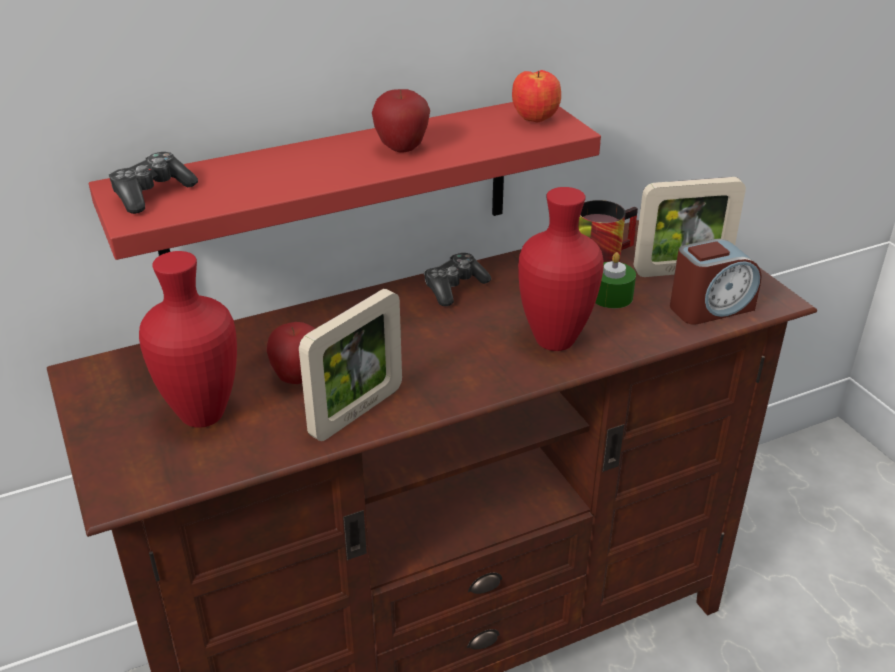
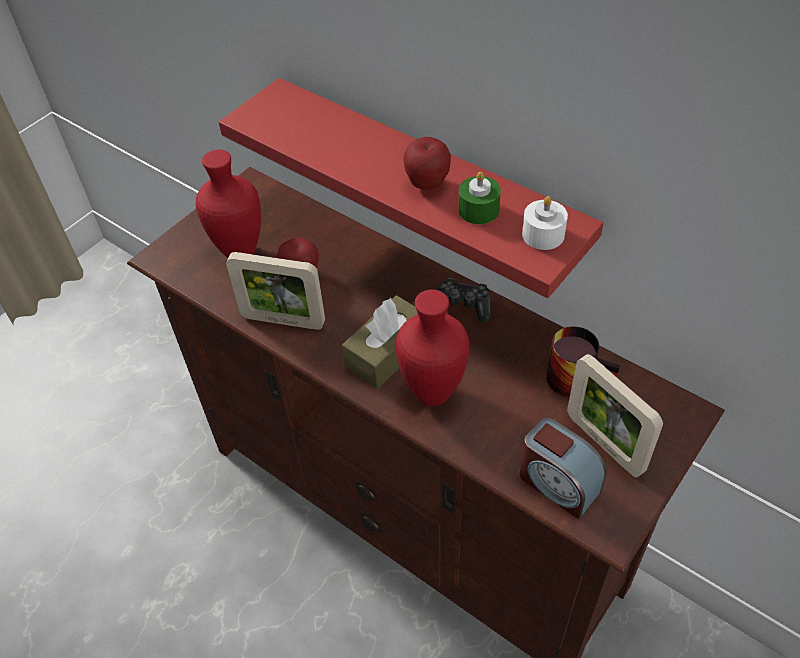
camera: 65 degrees right, 15 degrees up
game controller [109,152,198,214] -> none
apple [512,70,561,123] -> white candle [522,196,568,250]
green candle [595,252,636,308] -> green candle moved to [458,172,501,224]
none -> brown tissue box [342,295,418,389]

